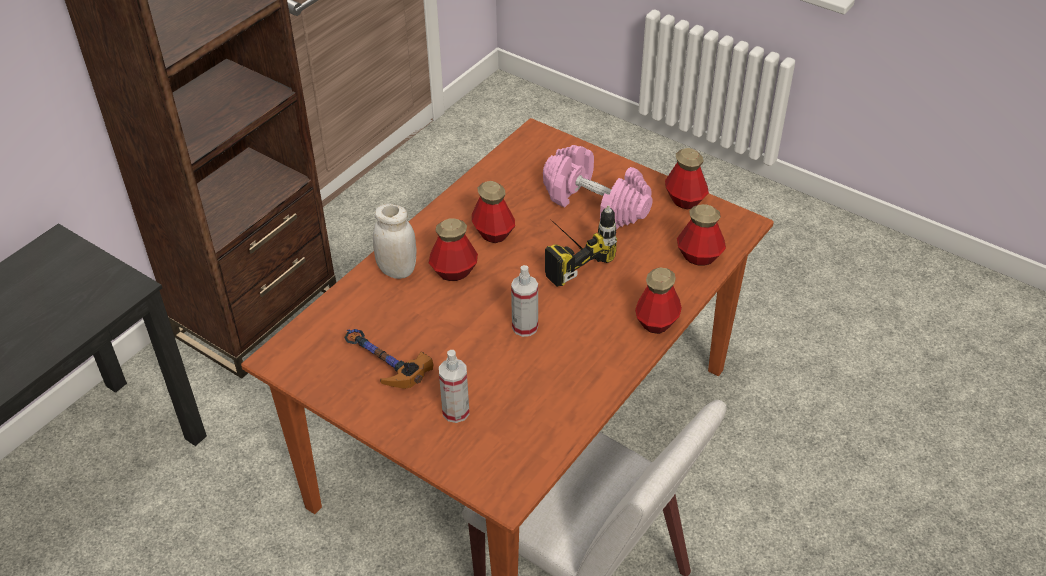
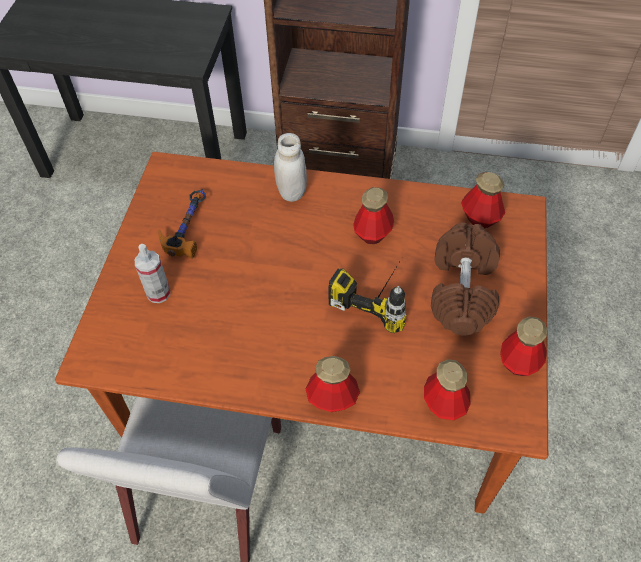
camera: 65 degrees right, 10 degrees up
bottle [429,218,478,281] -> bottle moved to [461,172,505,228]
spray bottle [511,265,538,337] -> none
pink dumbbell [543,145,653,230] -> brown dumbbell [431,222,500,336]

